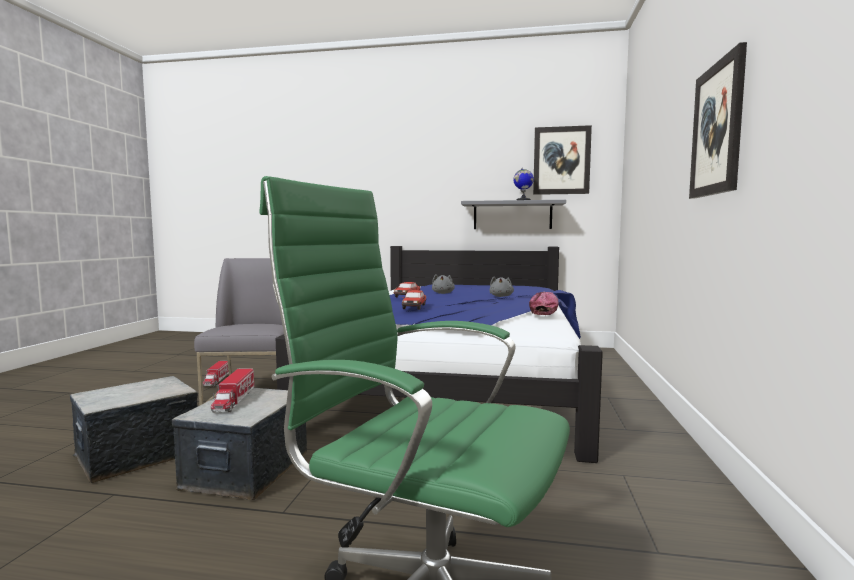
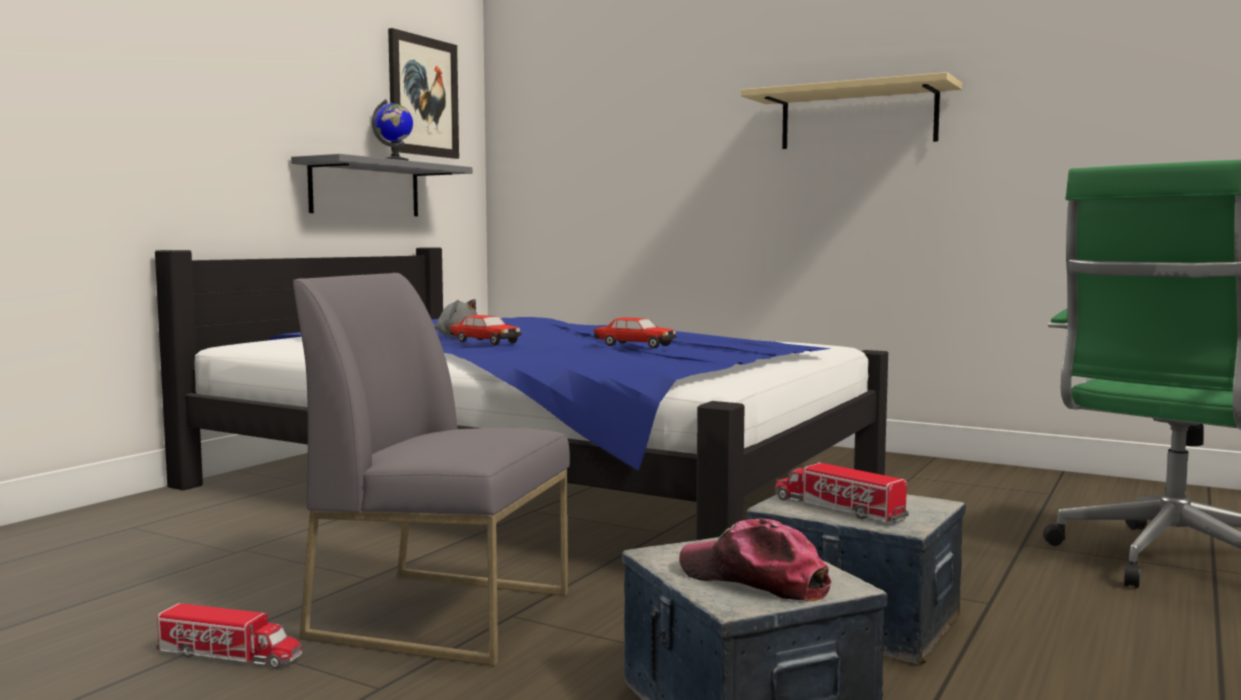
camera: 70 degrees left, 0 degrees up
toy truck [211,368,255,413] -> toy truck turned 150 degrees counterclockwise [775,461,909,523]
grey plush toy [489,277,514,297] -> none
cap [529,292,559,315] -> cap moved to [679,518,831,601]
picture [689,42,747,199] -> beige shelf [741,72,962,149]

